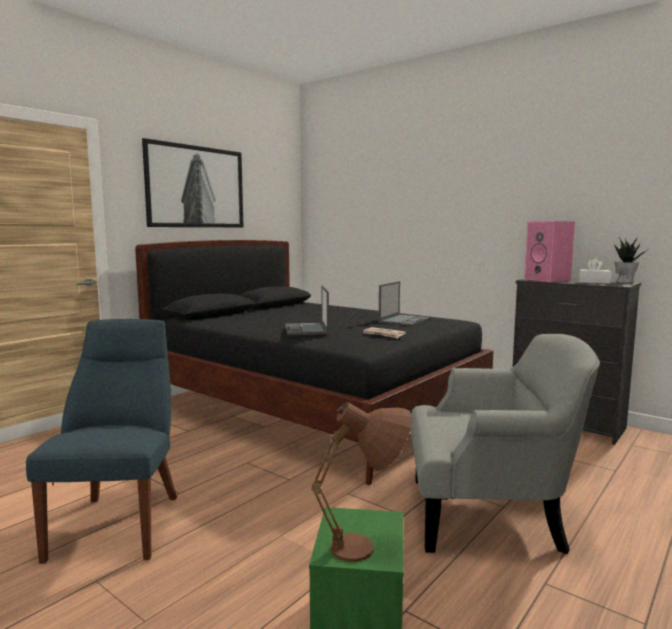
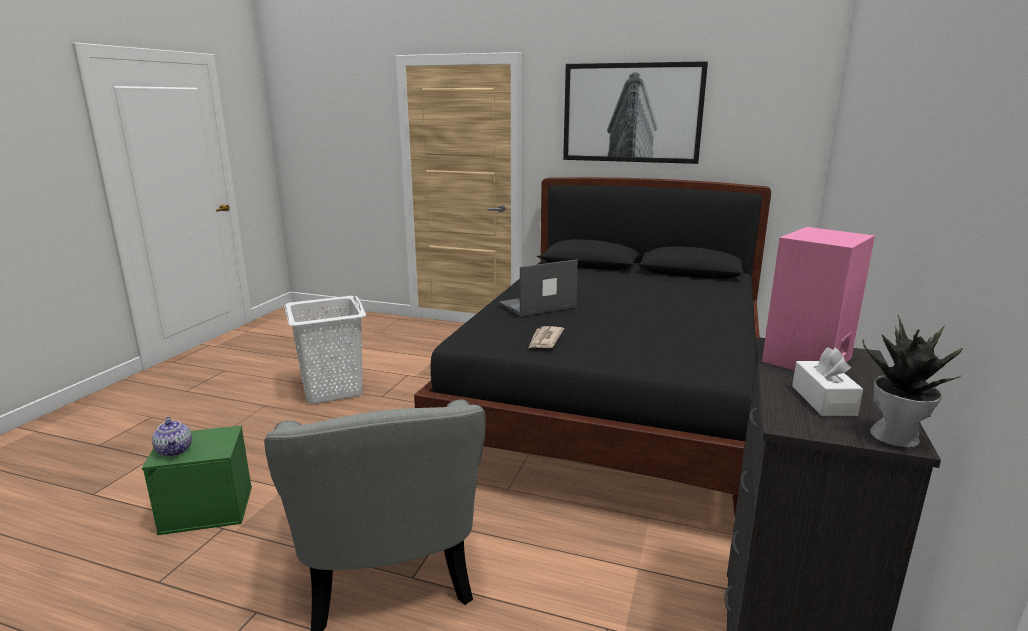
camera: 70 degrees right, 10 degrees up
blue chair [26,319,177,564] -> white laundry basket [284,296,366,404]
brown table lamp [311,402,412,562] -> teapot [152,417,192,457]
laptop [378,281,430,326] -> none

